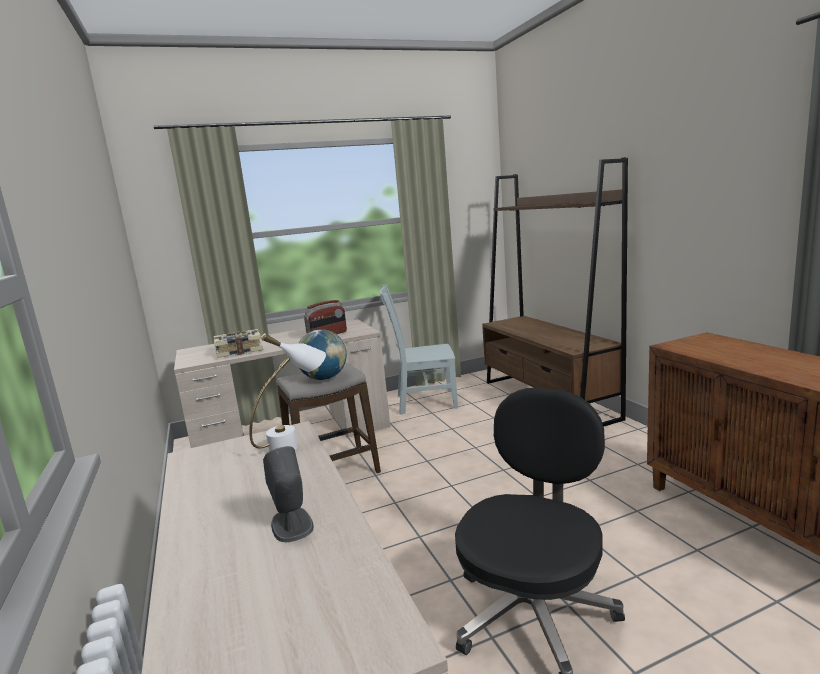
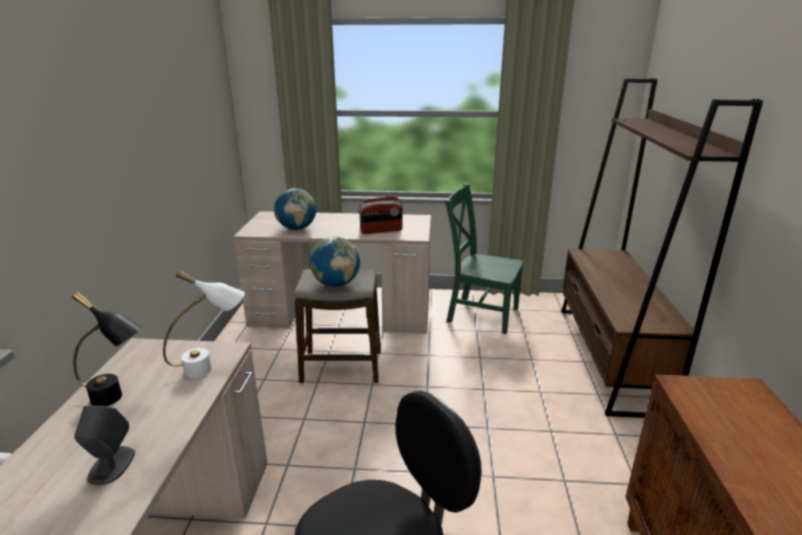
camera: 25 degrees right, 10 degrees up
book [214,329,263,358] -> globe [274,188,316,230]
grey chair [380,285,458,415] -> green chair [445,184,524,334]
none -> black table lamp [72,292,143,406]

